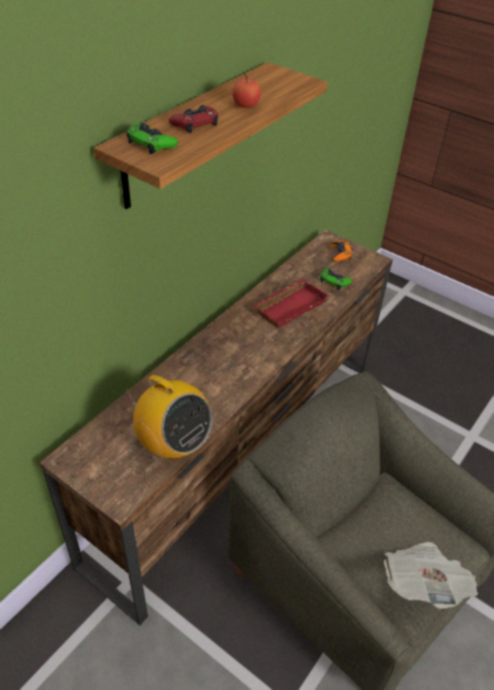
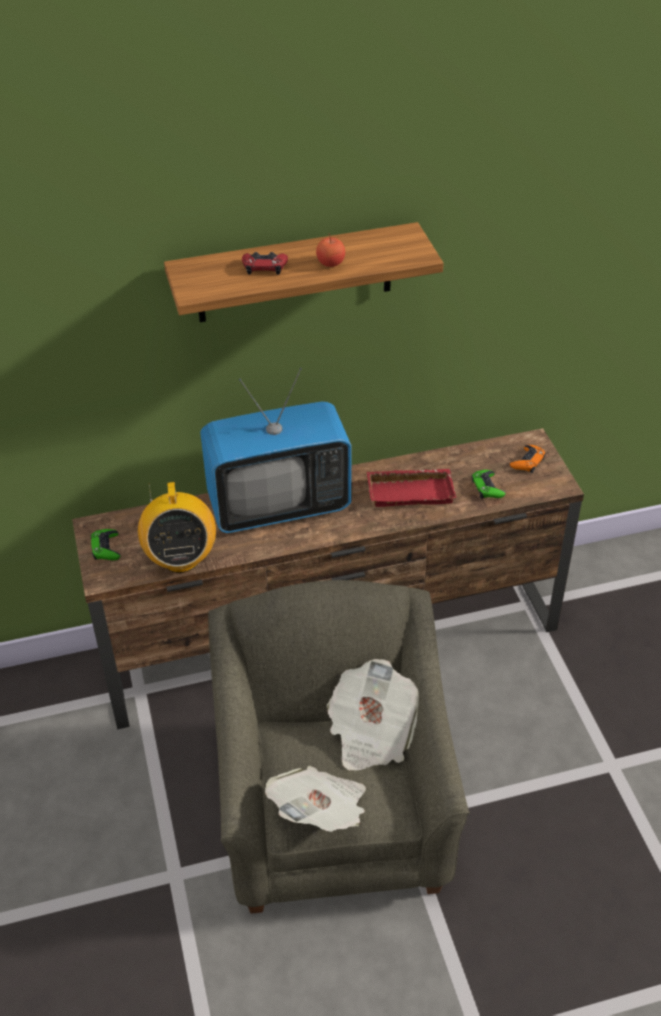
camera: 40 degrees right, 0 degrees up
green game controller [126,123,178,154] -> green game controller moved to [91,529,121,560]
none -> television [200,368,352,533]
none -> newspaper [327,659,419,771]

